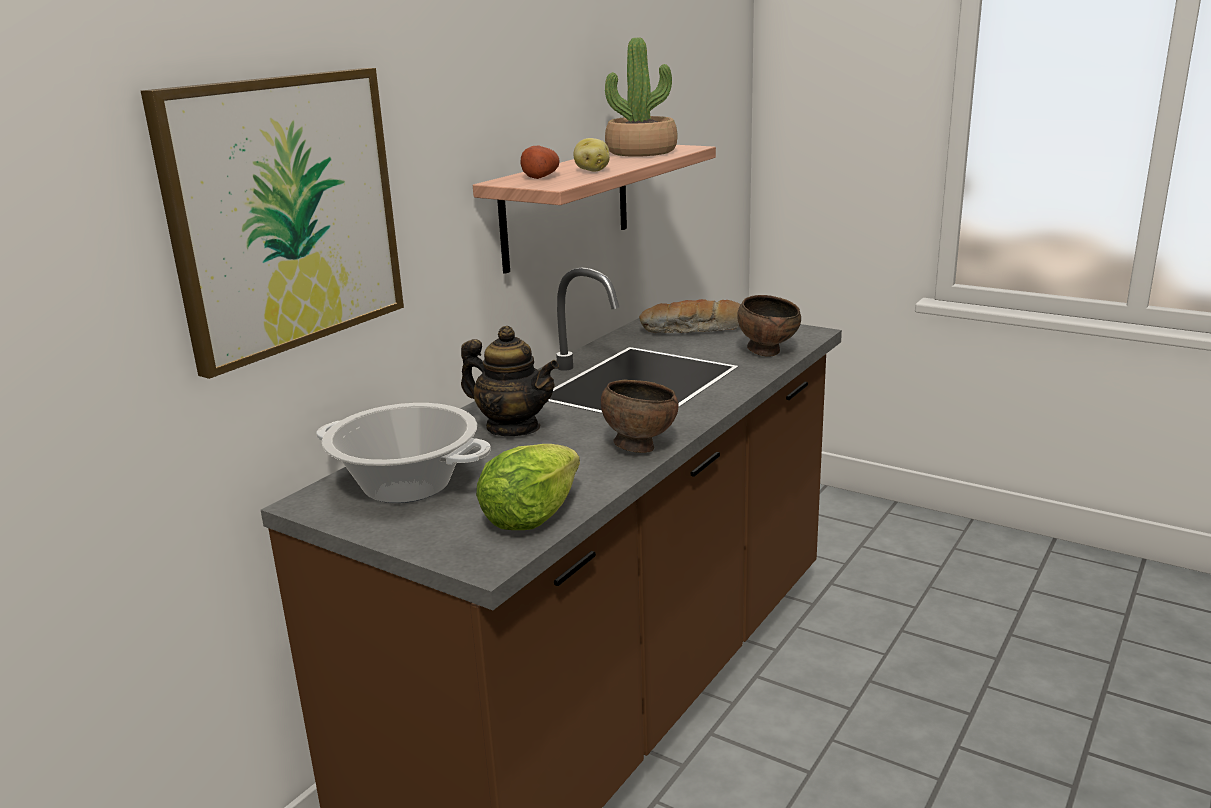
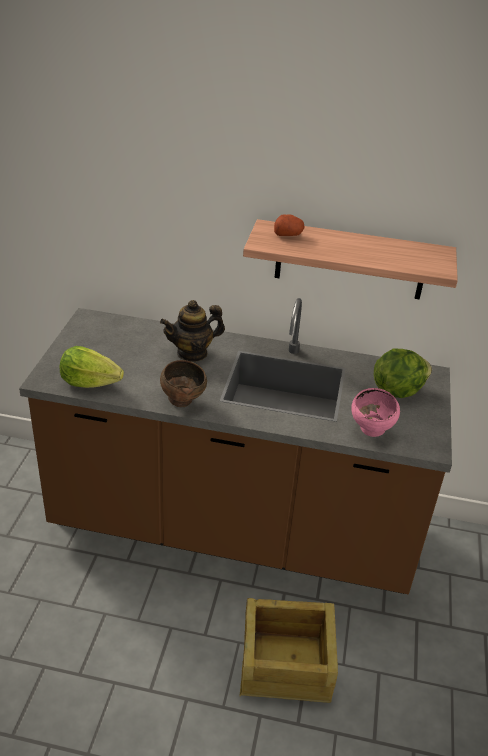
camera: 65 degrees right, 15 degrees up
picture [141,68,404,379] -> none
cooking pot [316,403,491,503] -> none
teapot [461,326,559,436] -> teapot turned 60 degrees clockwise [160,300,225,362]
potato [574,138,610,172] -> none
potted plant [605,38,677,157] -> none
bread [639,299,741,333] -> lettuce [374,348,432,398]
brown bowl [737,295,801,356] -> pink bowl [351,388,400,437]
none -> crate [240,598,338,703]

